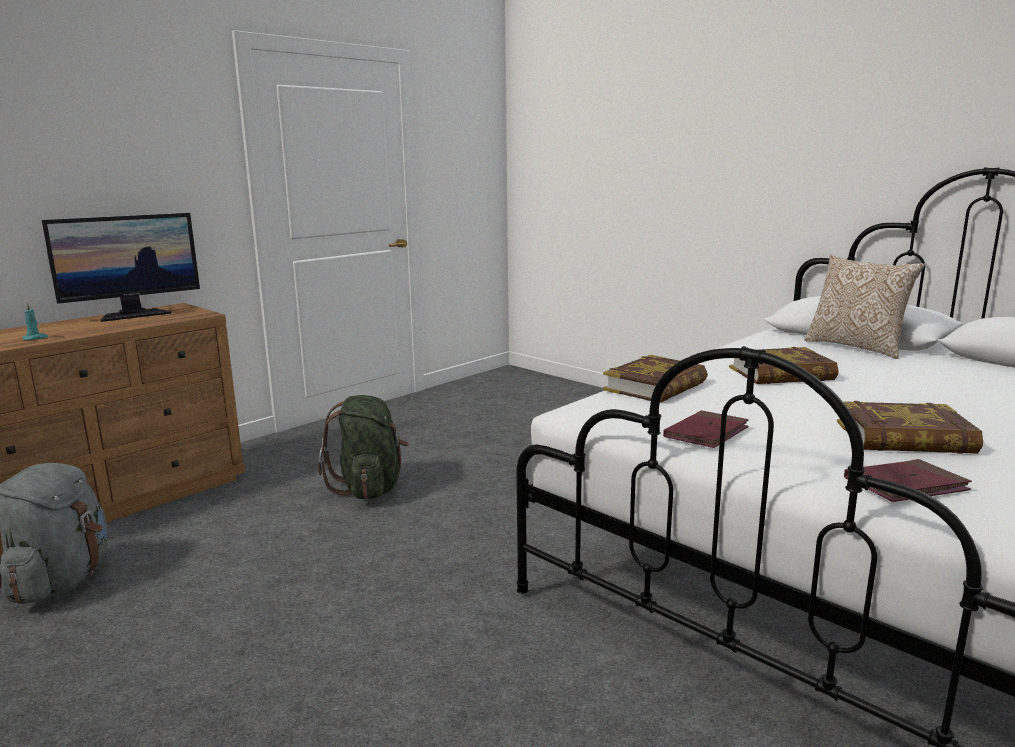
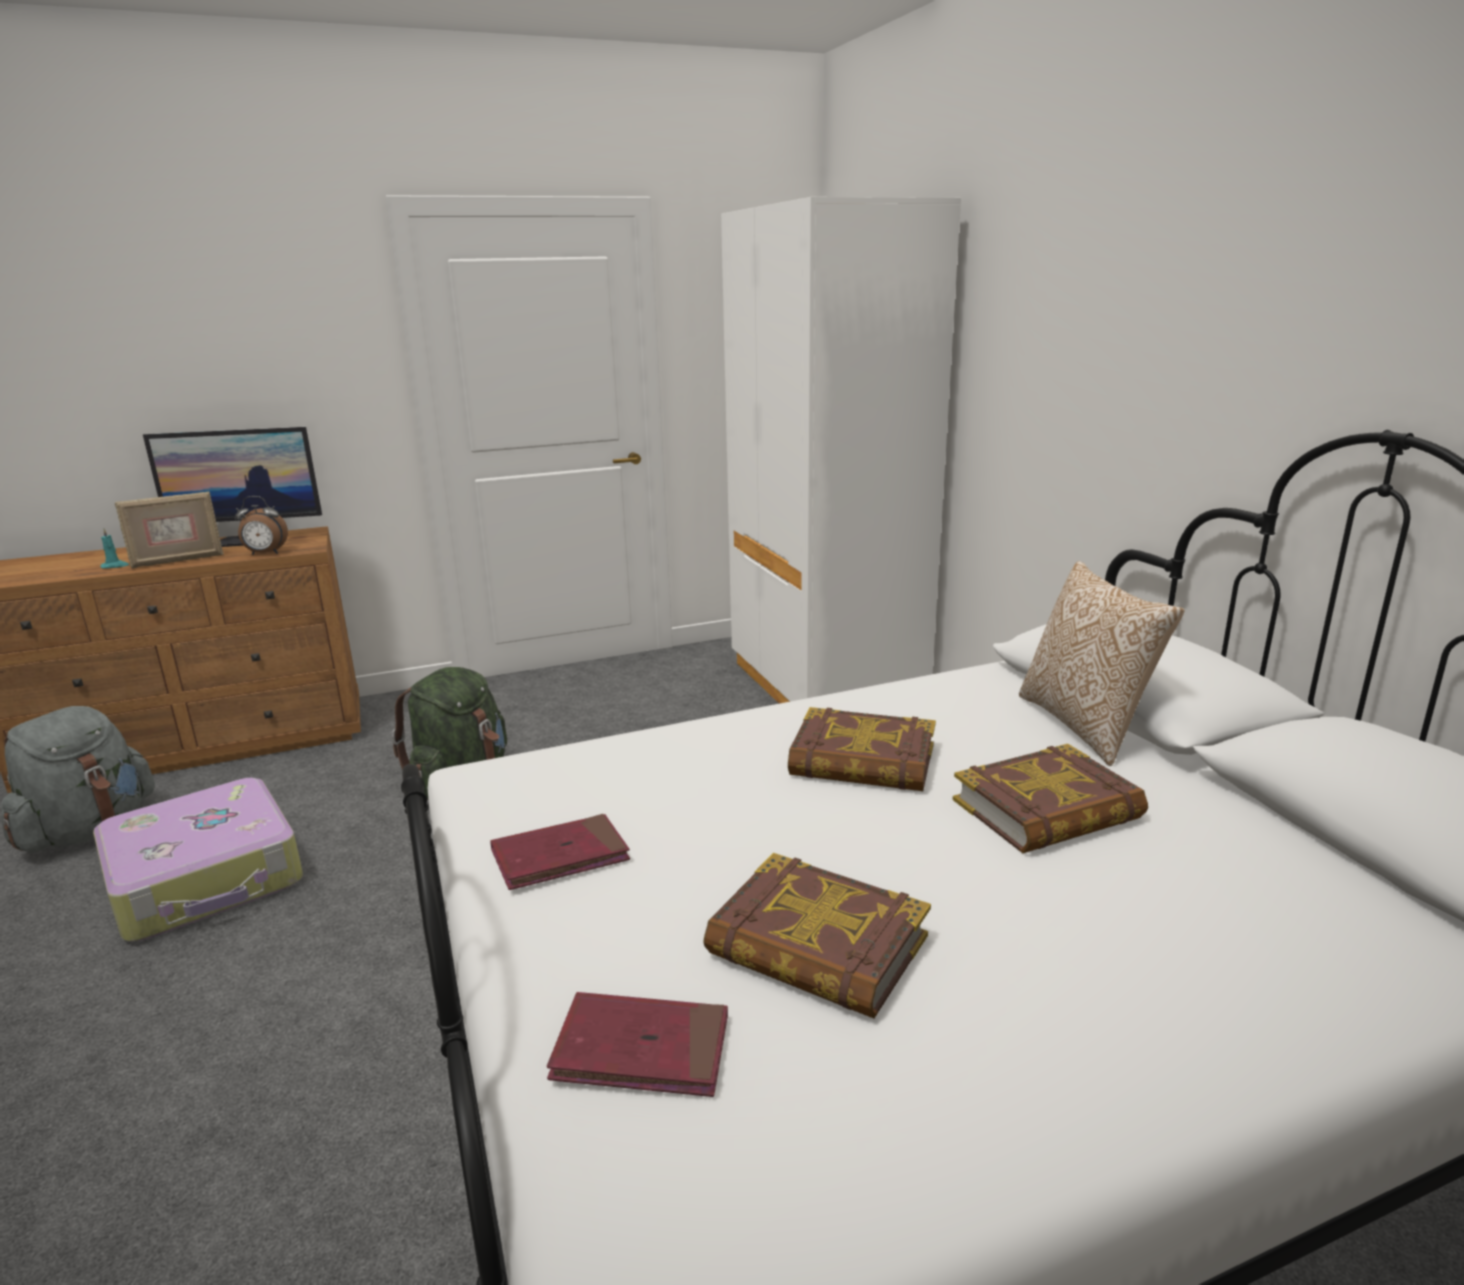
camera: 25 degrees right, 5 degrees up
book [603,355,708,403] -> book moved to [953,744,1148,853]
none -> suitcase [93,778,303,941]
none -> picture frame [115,491,224,569]
none -> alarm clock [235,496,288,555]
none -> white wardrobe [721,197,961,704]

